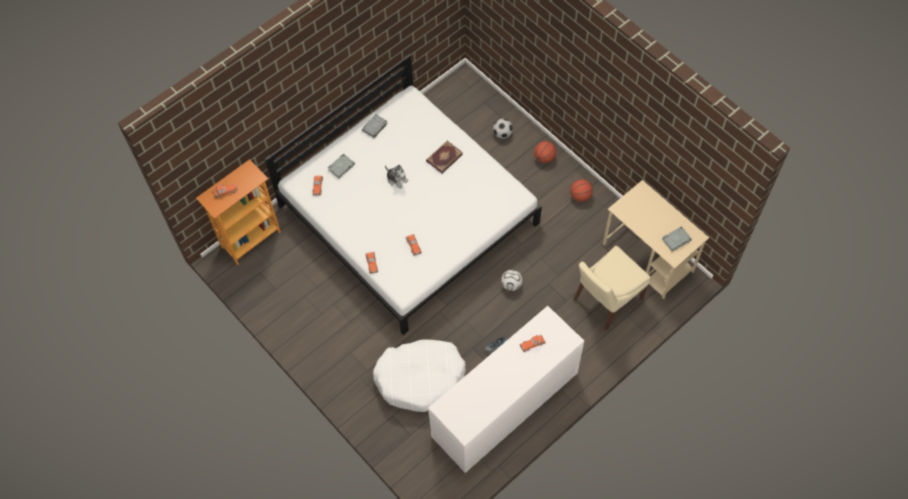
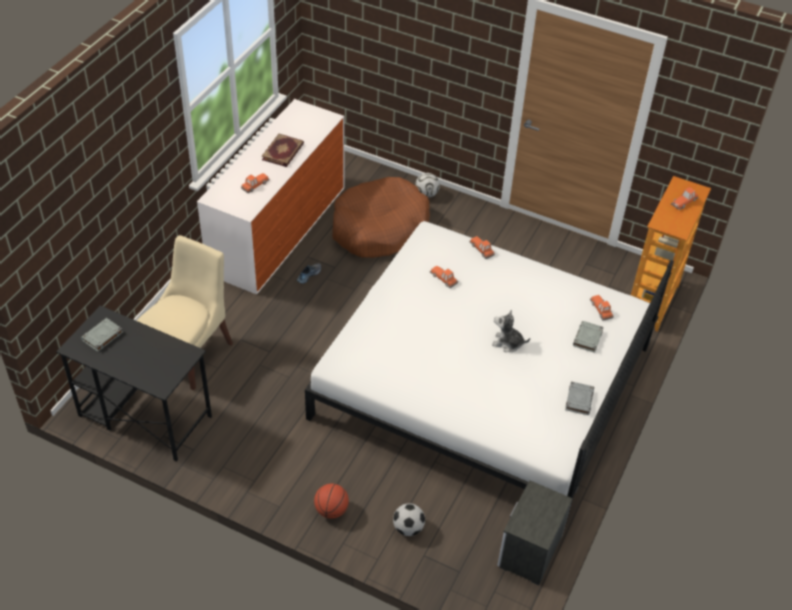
camera: 155 degrees right, 15 degrees down
white dog bed [373,339,466,412] -> brown dog bed [332,177,430,258]
book [426,141,463,173] -> book moved to [262,134,304,167]
football [501,270,523,291] -> football moved to [415,173,440,198]
basketball [570,179,593,202] -> none
beige desk [603,180,709,299] -> black desk [56,305,212,461]
none -> nightstand [497,480,573,585]

